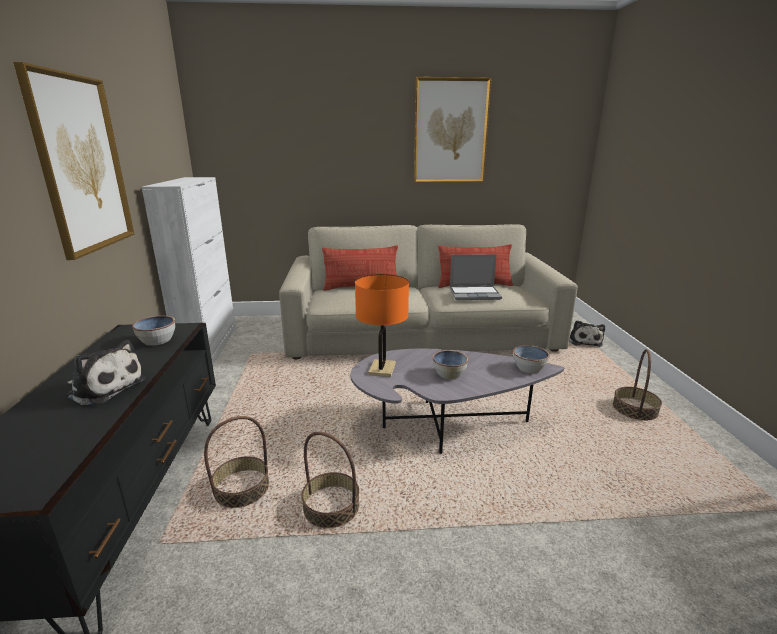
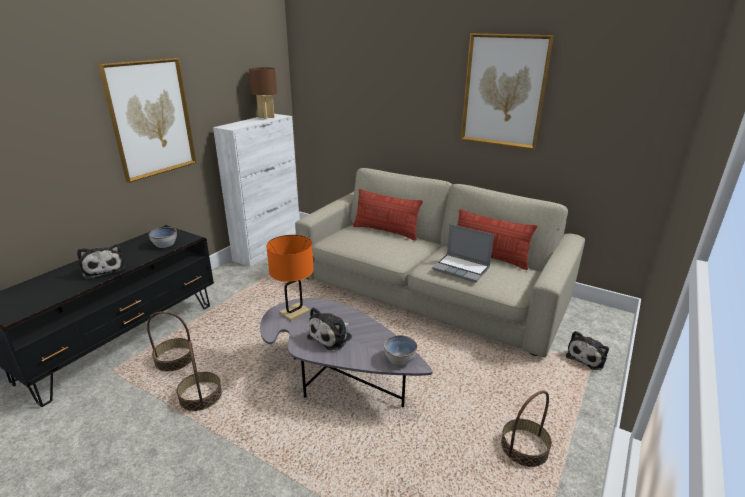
camera: 35 degrees right, 5 degrees up
bowl [433,350,468,379] -> plush toy [307,307,352,351]
none -> brown table lamp [249,67,277,119]

